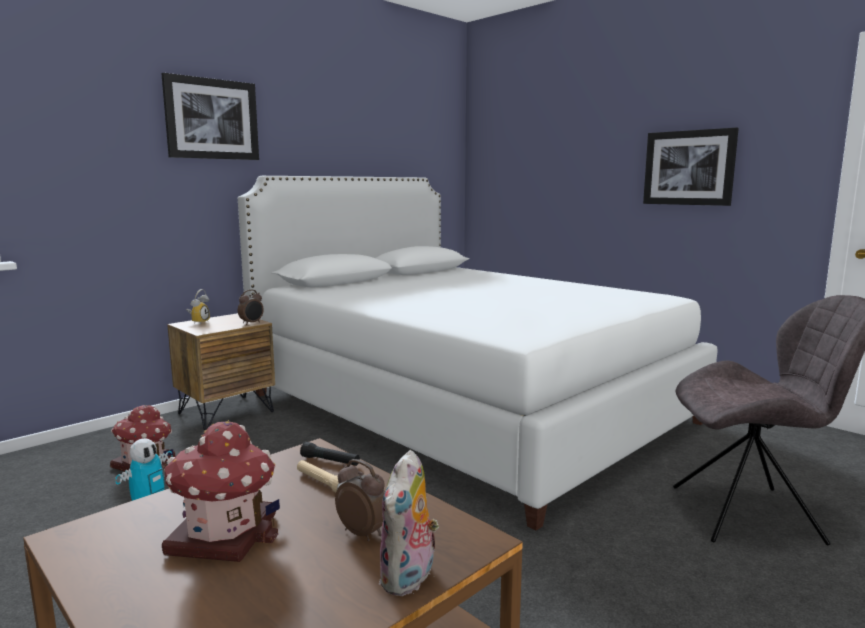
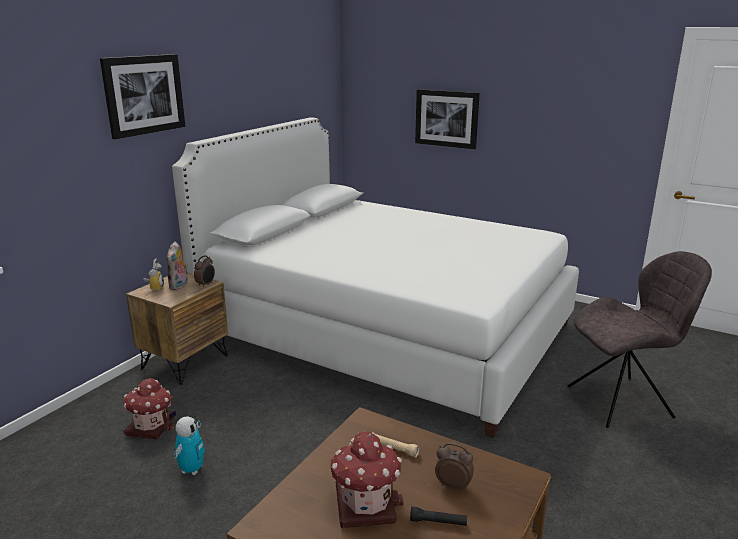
camera: 15 degrees left, 10 degrees up
black flashlight [300,442,360,466] -> black flashlight moved to [410,507,467,526]
plush toy [378,450,439,596] -> plush toy moved to [167,241,188,290]
picture [643,127,739,206] -> picture moved to [415,89,480,149]

